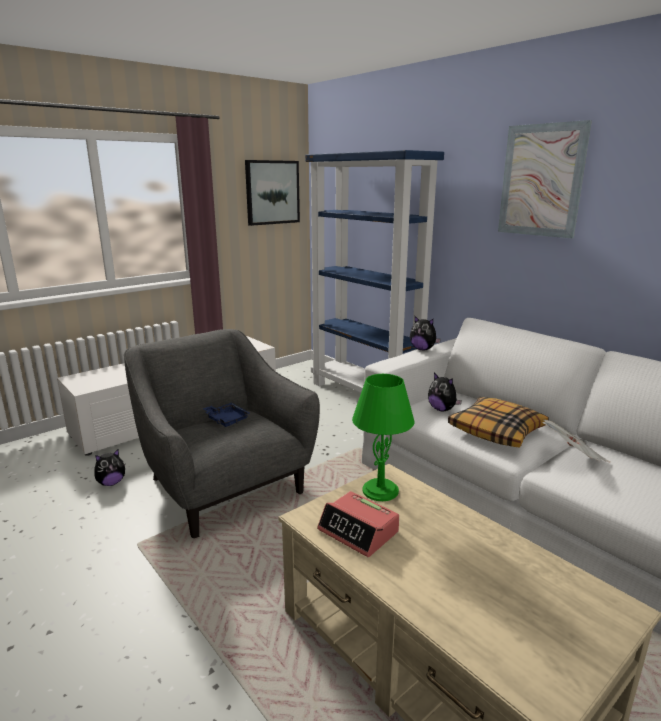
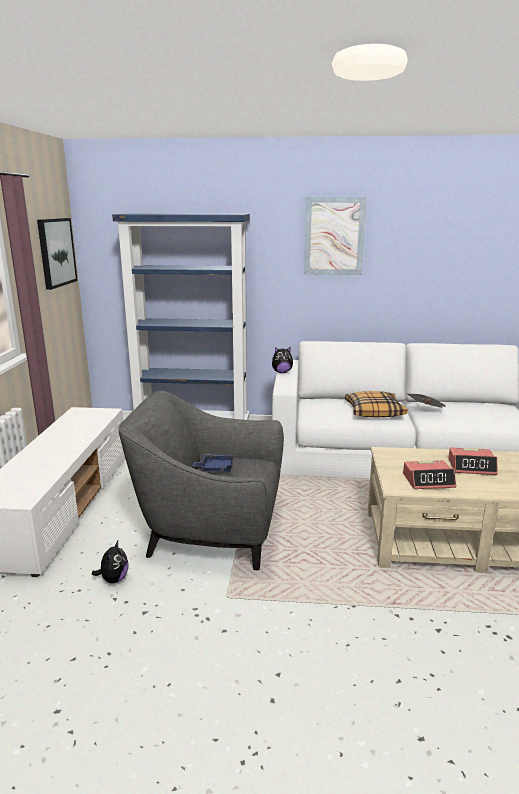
camera: 45 degrees left, 0 degrees up
green table lamp [352,374,415,501] -> none
plush toy [428,373,462,412] -> none
none -> alarm clock [448,448,498,475]

